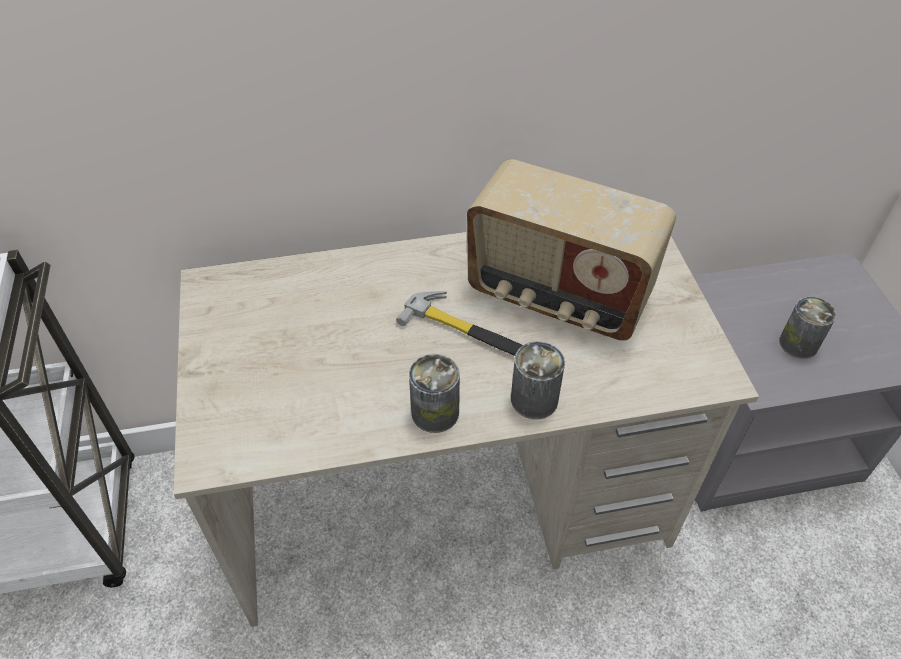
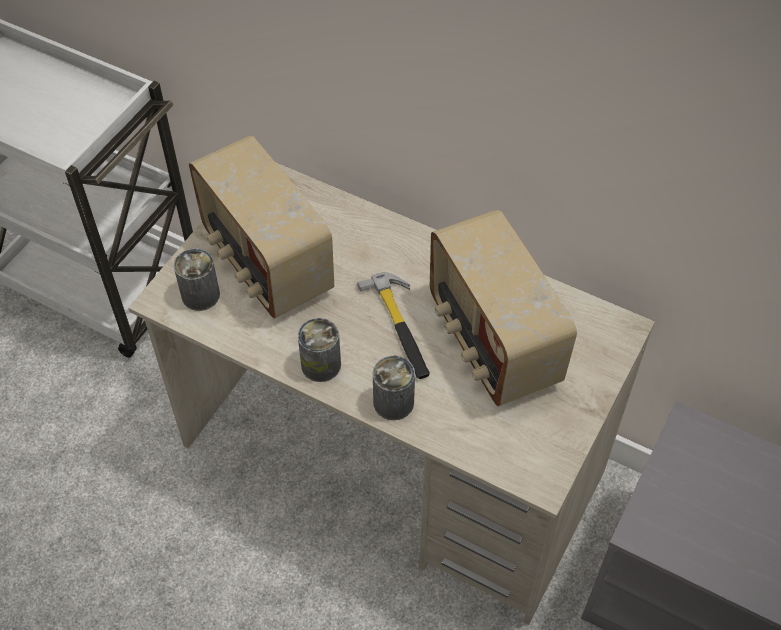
camera: 40 degrees right, 5 degrees up
can [779,297,836,359] -> can moved to [174,248,220,311]
none -> radio [189,135,334,319]

